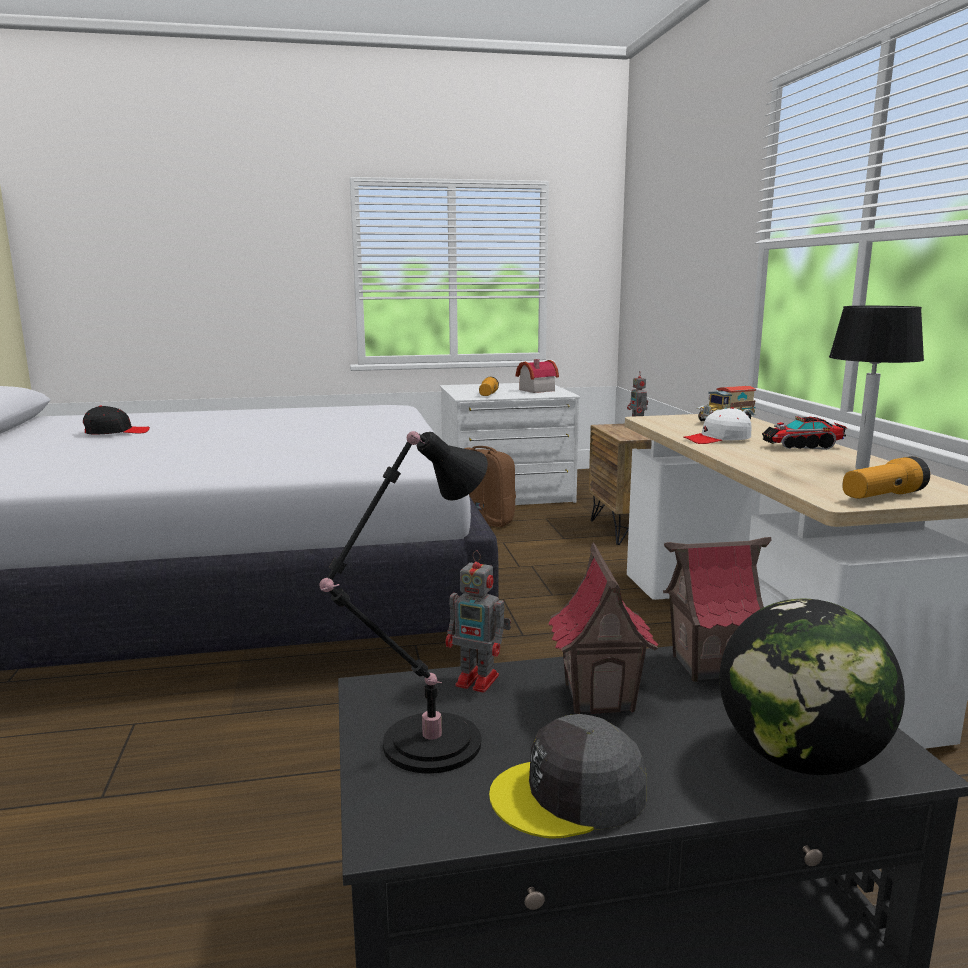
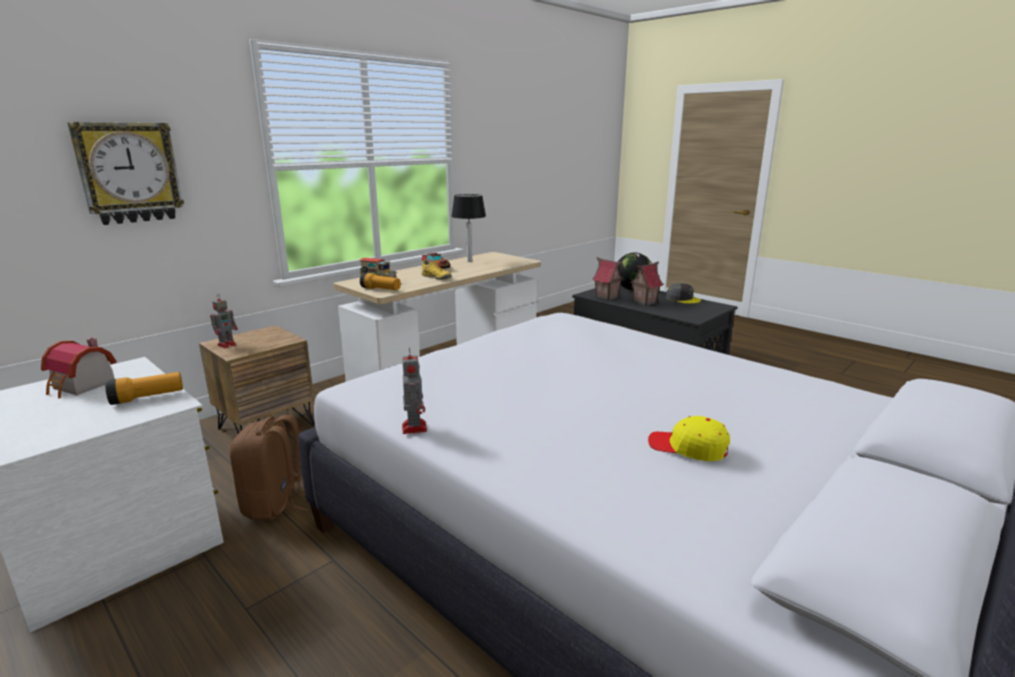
camera: 125 degrees left, 5 degrees up
black cap [83,405,150,434] -> yellow cap [648,416,730,461]
black table lamp [319,431,488,774] -> none
toy robot [446,550,511,692] -> toy robot moved to [402,348,427,434]
white cap [683,407,751,444] -> yellow shoe [420,259,452,280]
flashlight [842,456,930,499] -> flashlight moved to [360,272,401,290]
none -> wall clock [67,122,184,225]

